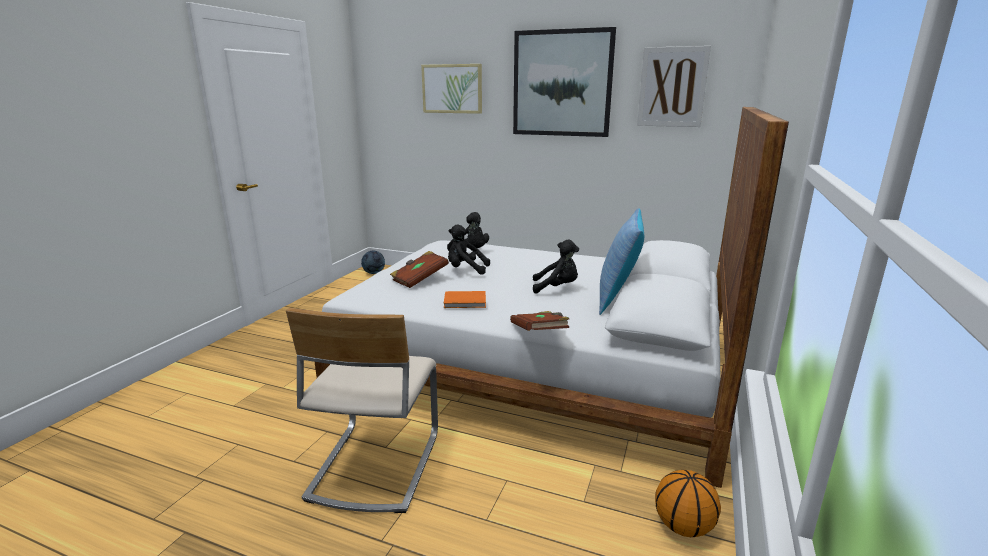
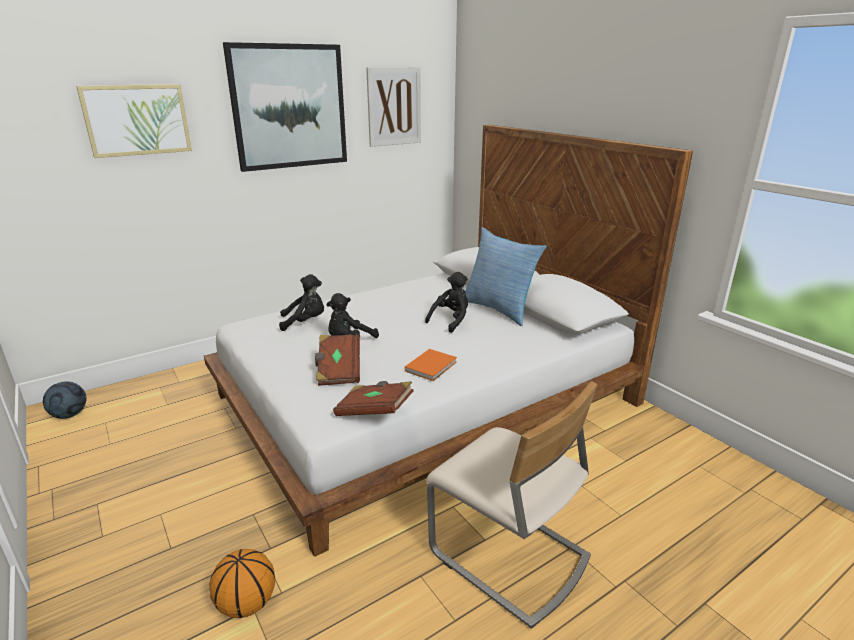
camera: 55 degrees left, 5 degrees up
brown book [510,311,569,331] -> brown book moved to [333,381,414,416]
basketball [655,470,721,537] -> basketball moved to [210,549,275,618]

